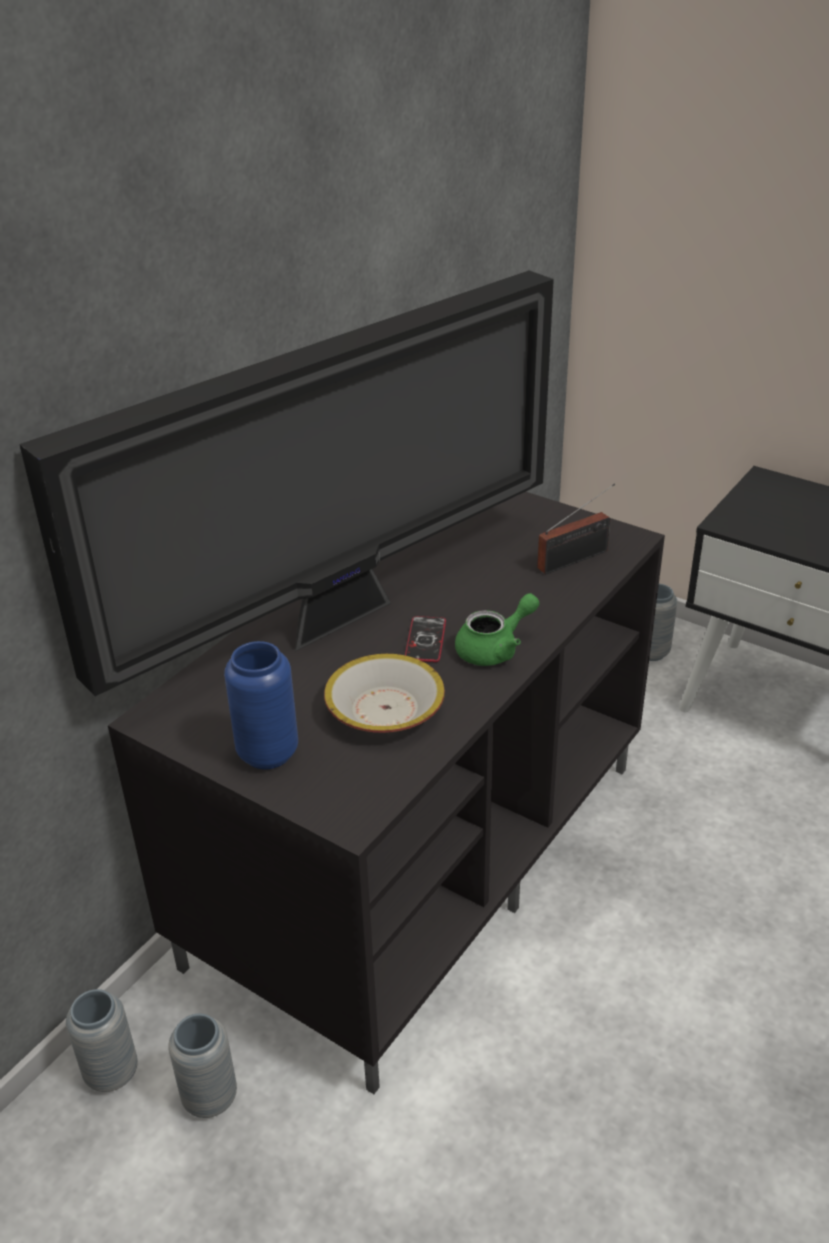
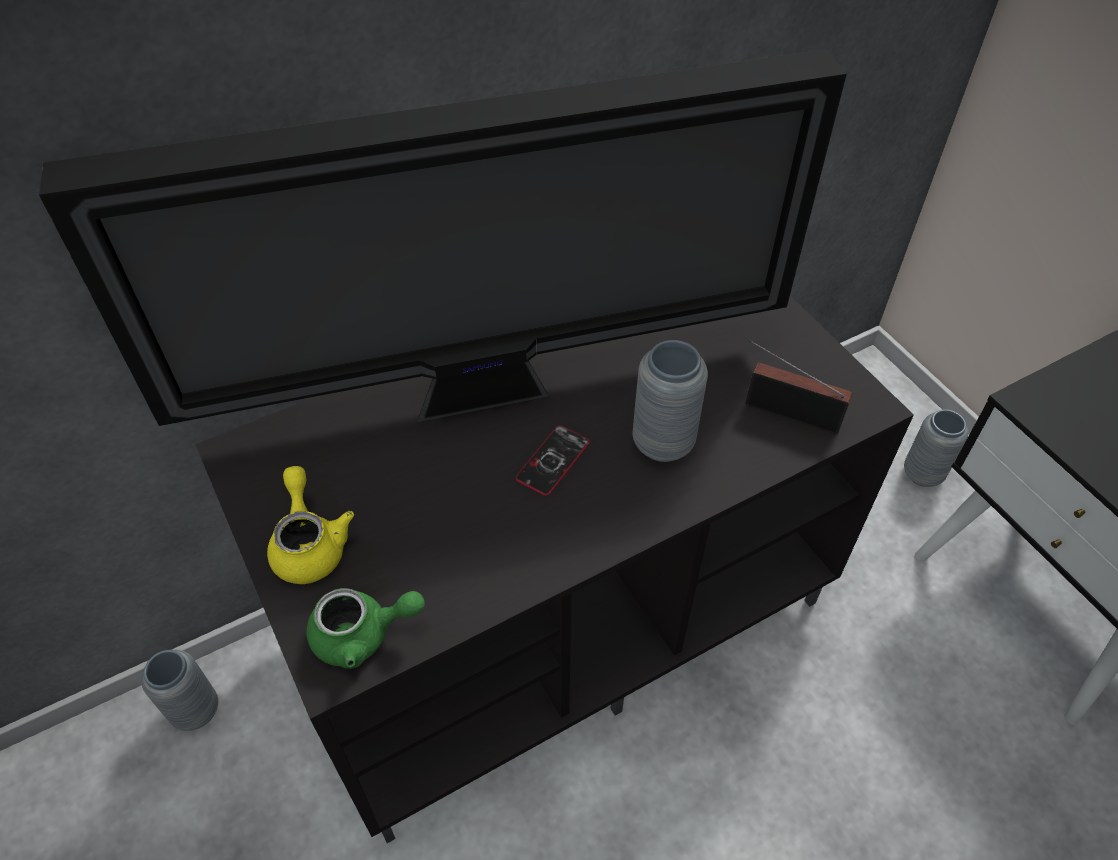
camera: 25 degrees right, 15 degrees up
grey vase [168,1014,237,1118] -> grey vase moved to [632,340,708,462]
blue vase [224,641,298,769] -> yellow teapot [267,466,354,584]
bowl [324,654,445,733] -> none
green teapot [455,593,539,666] -> green teapot moved to [306,588,425,669]
radio [537,484,615,574] -> radio turned 150 degrees counterclockwise [745,339,852,434]

